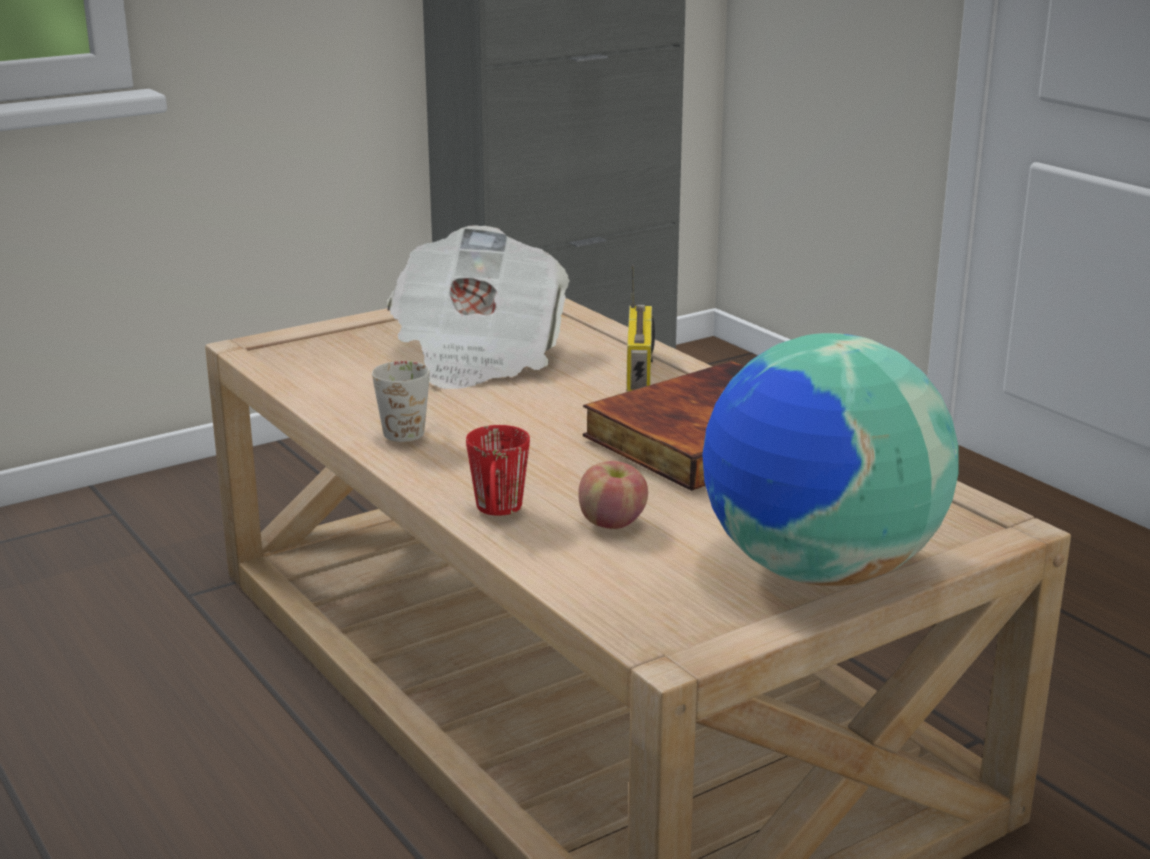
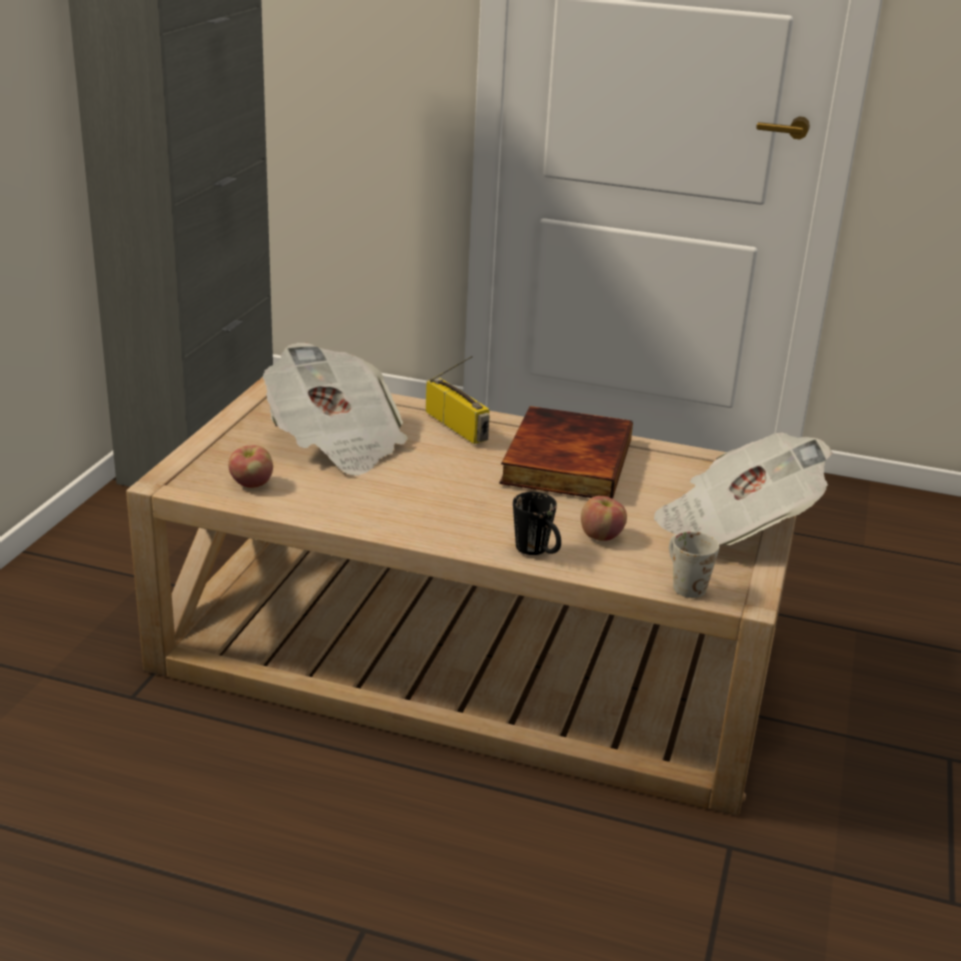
camera: 40 degrees left, 5 degrees up
white mug [372,361,430,442] -> white mug moved to [669,532,719,598]
red mug [466,425,530,516] -> black mug [513,492,561,555]
globe [702,333,959,586] -> newspaper [654,432,832,545]
none -> apple [228,445,273,488]

